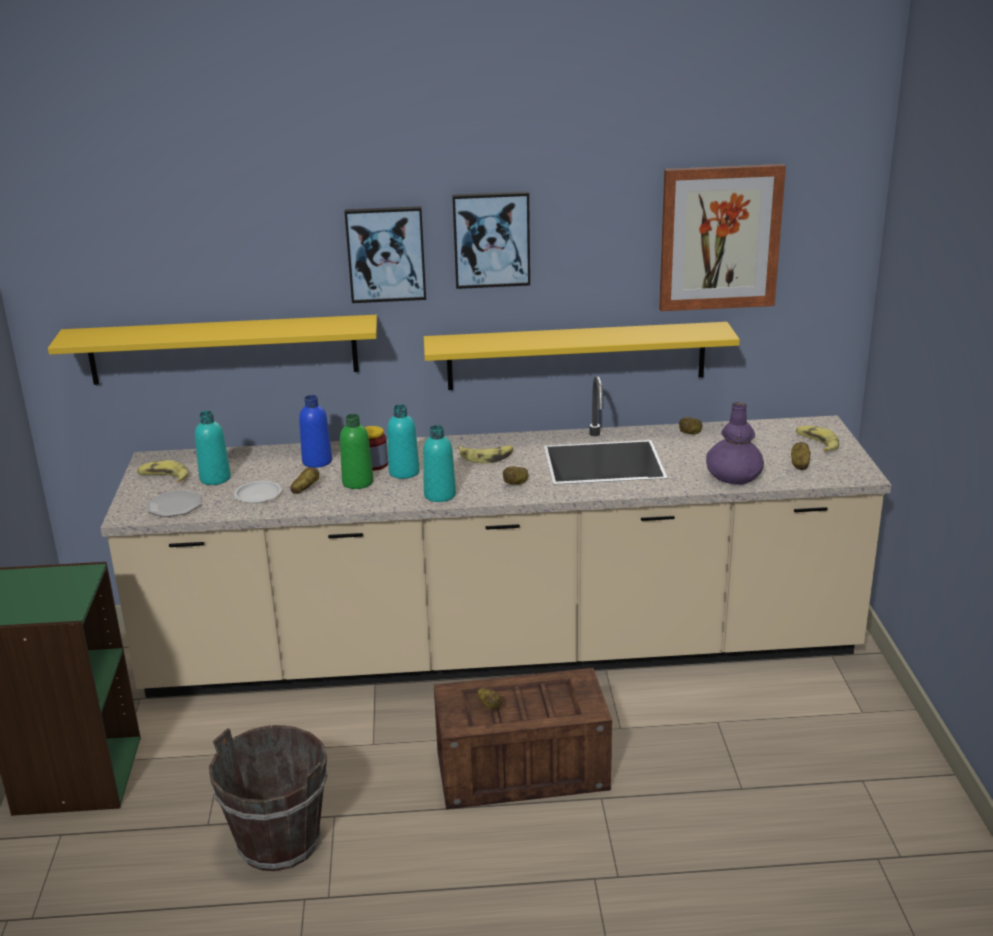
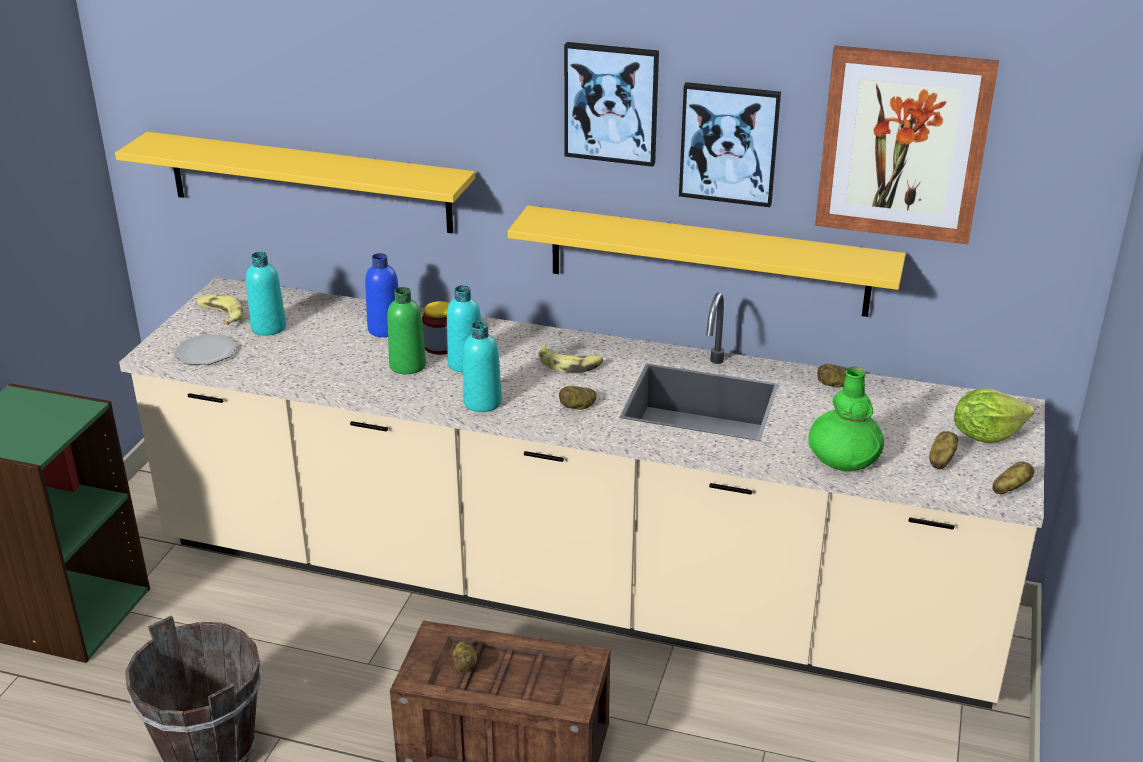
camera: 20 degrees right, 5 degrees up
white plate [234,481,282,503] -> none
potato [290,467,319,494] -> potato moved to [992,461,1034,494]
picture [344,206,426,303] -> picture moved to [679,82,781,207]
purple vase [706,402,764,485] -> green vase [809,367,884,473]
banana [796,426,839,452] -> lettuce [954,389,1034,443]

